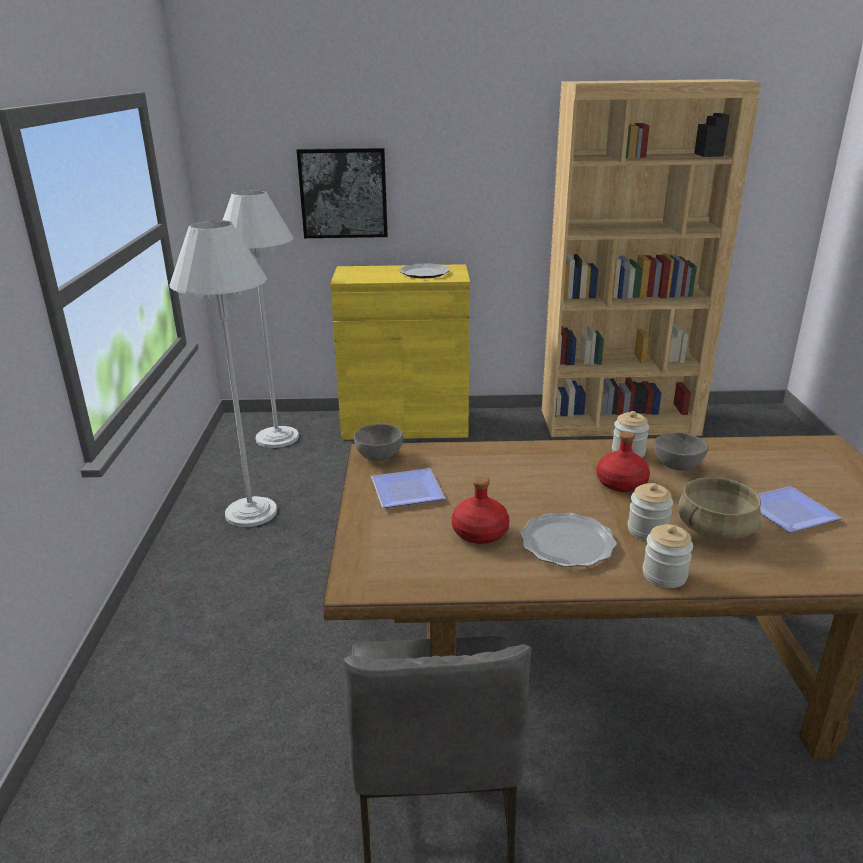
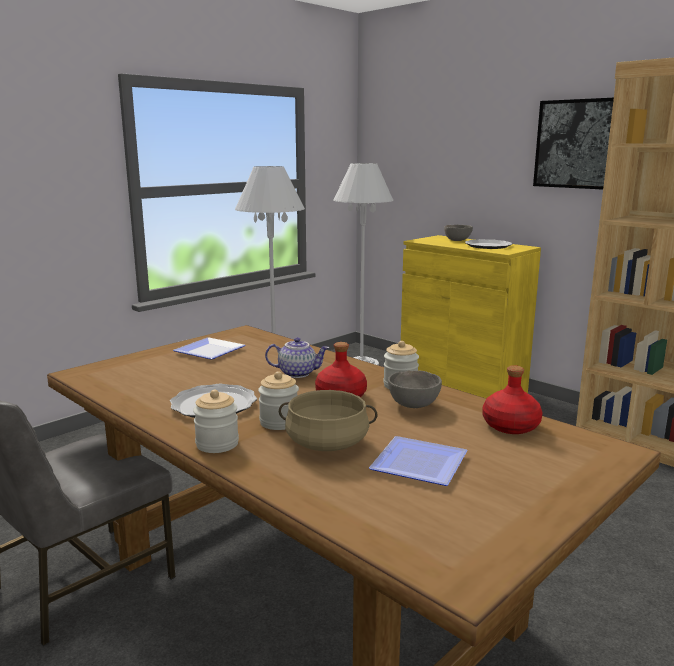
camera: 45 degrees right, 10 degrees down
picture [297,148,388,238] -> picture moved to [533,98,614,190]
grey bowl [354,424,403,461] -> grey bowl moved to [444,225,473,241]
red bottle [452,476,509,544] -> red bottle moved to [482,365,542,434]
none -> teapot [265,337,329,378]

